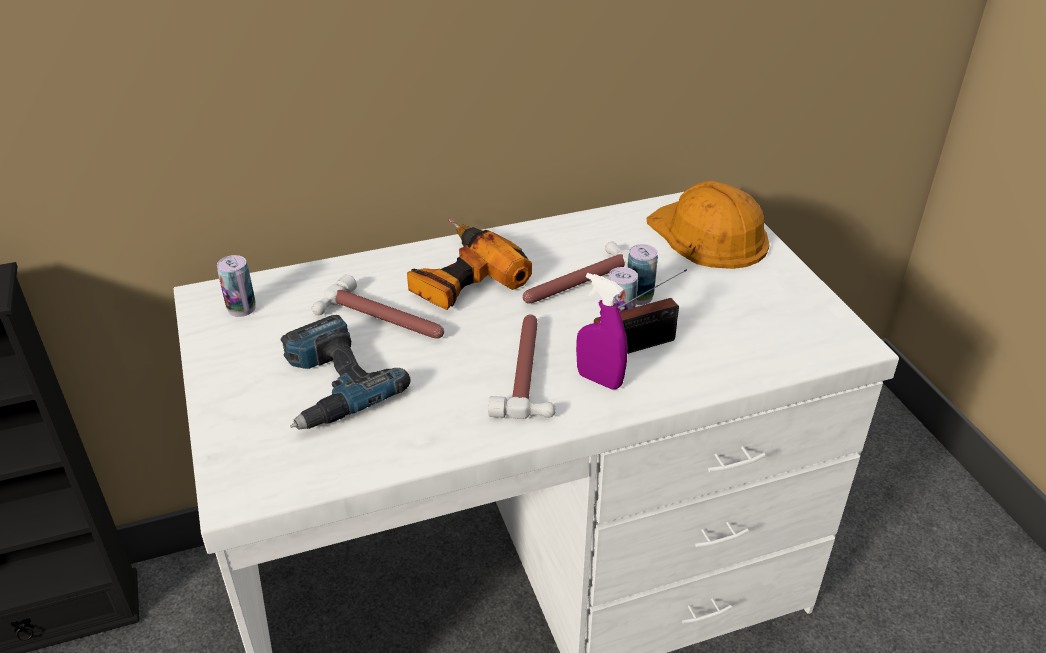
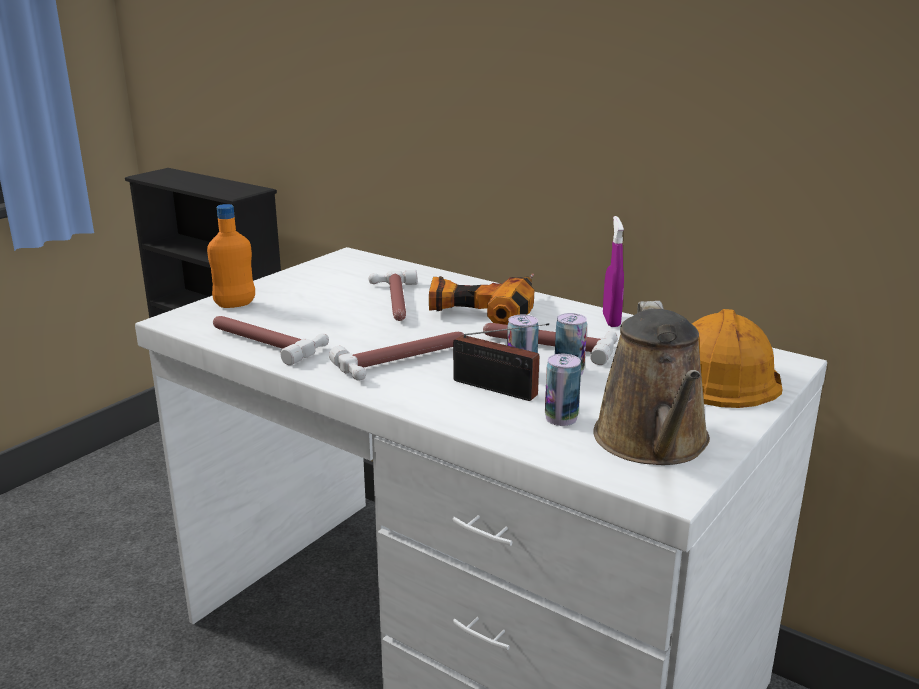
camera: 55 degrees right, 15 degrees down
can [217,255,256,317] -> can moved to [545,354,581,426]
power drill [280,315,411,430] -> none
purple spray bottle [576,273,627,390] -> purple spray bottle moved to [603,216,624,327]
none -> orange bottle [207,204,255,308]
none -> hammer [213,316,329,366]
none -> brown watering can [593,301,710,465]

